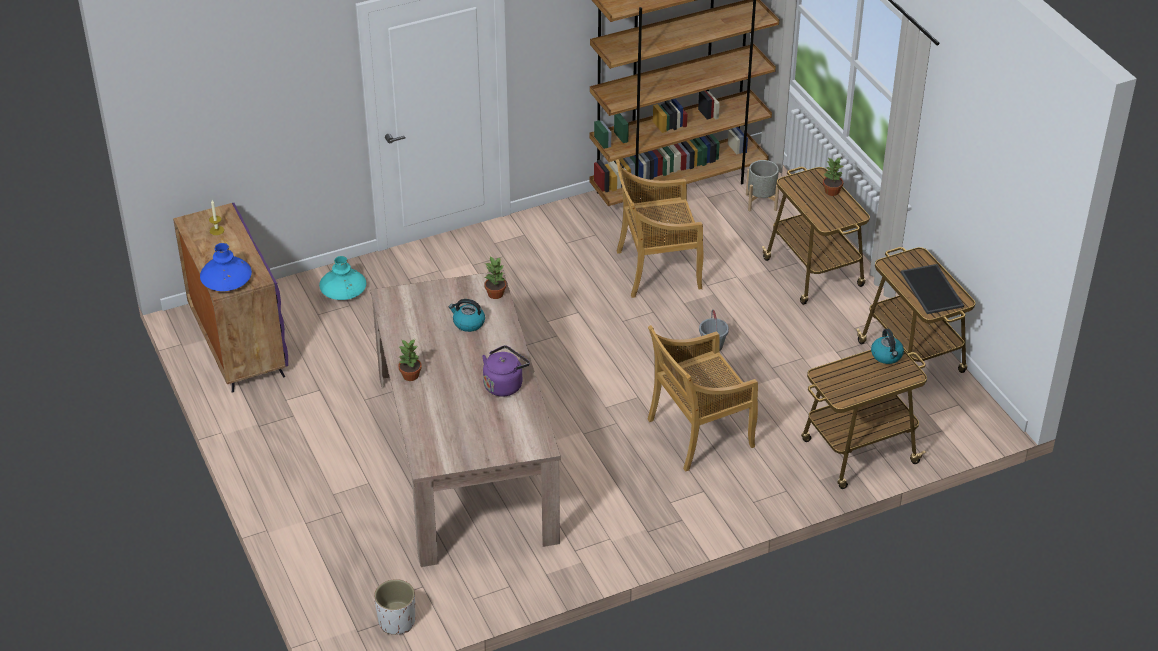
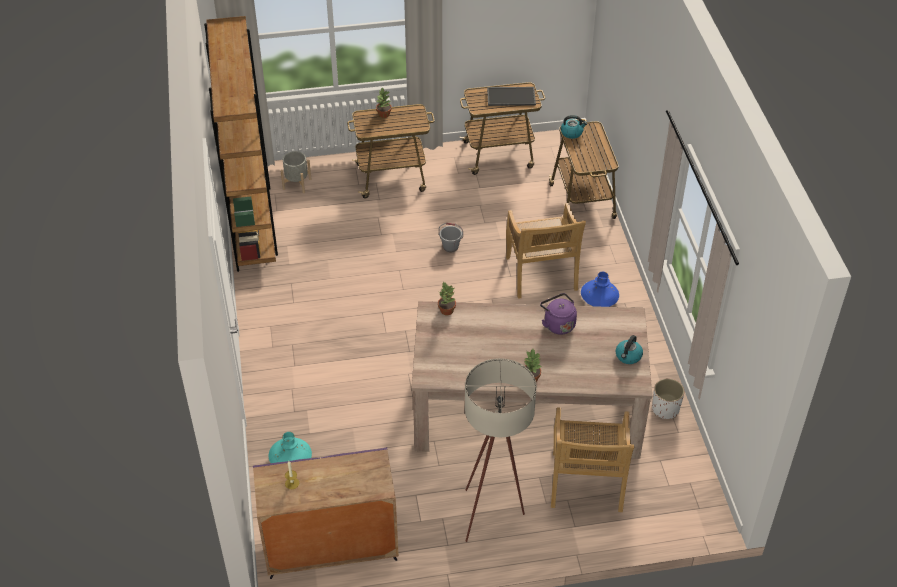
camera: 75 degrees left, 5 degrees up
blue vase [200,243,252,291] -> blue vase moved to [581,271,619,307]
white planter [374,579,415,634] -> white planter moved to [652,378,684,419]
kettle [449,299,485,332] -> kettle moved to [616,335,643,364]
beige chair [615,159,703,298] -> beige chair moved to [551,407,634,512]
none -> beige floor lamp [465,358,537,542]

